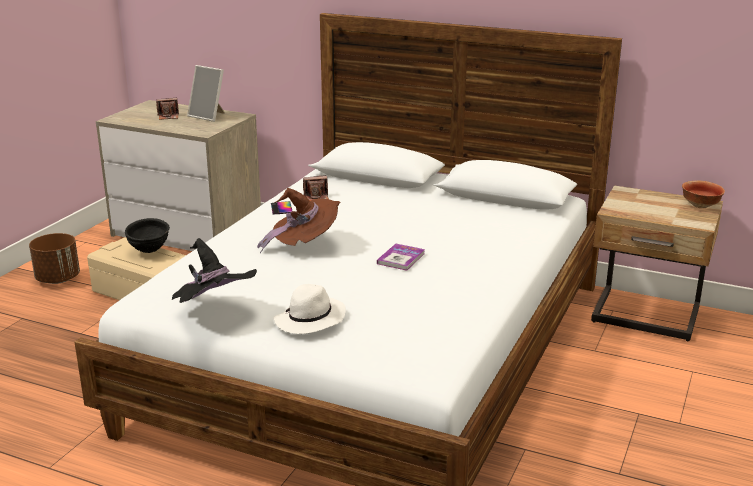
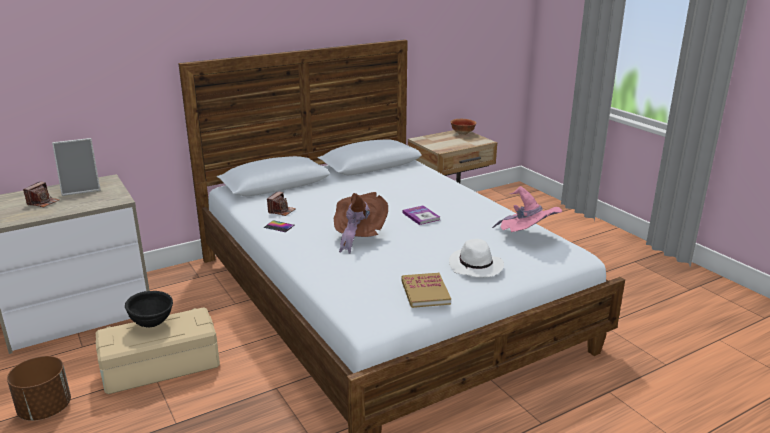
camera: 55 degrees left, 0 degrees up
black hat [172,238,257,303] -> book [401,273,451,308]
none -> pink hat [492,186,562,232]

